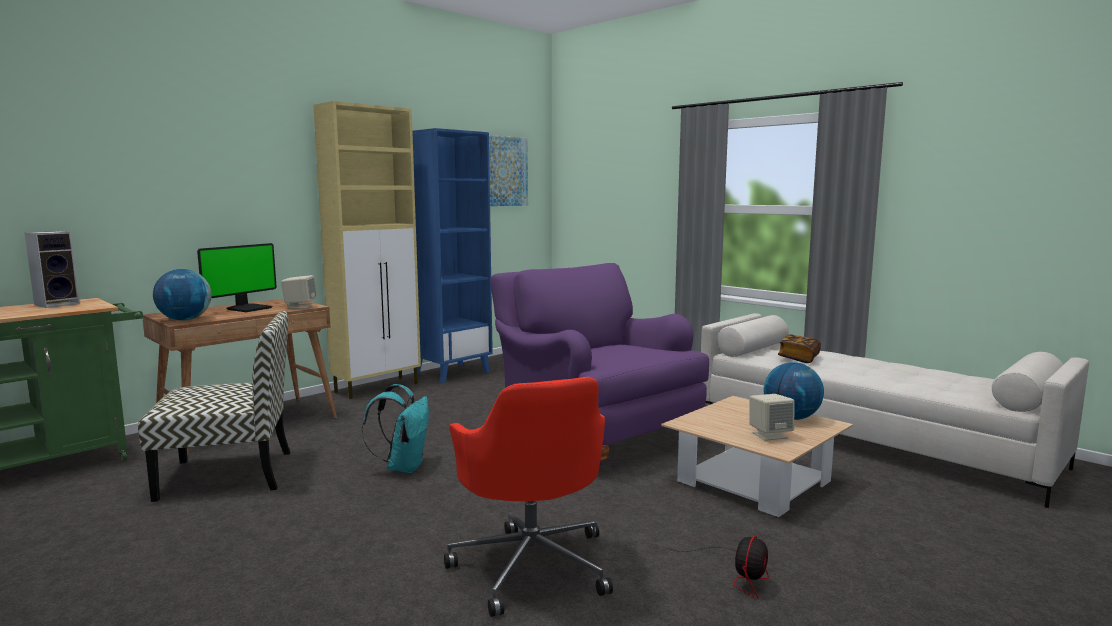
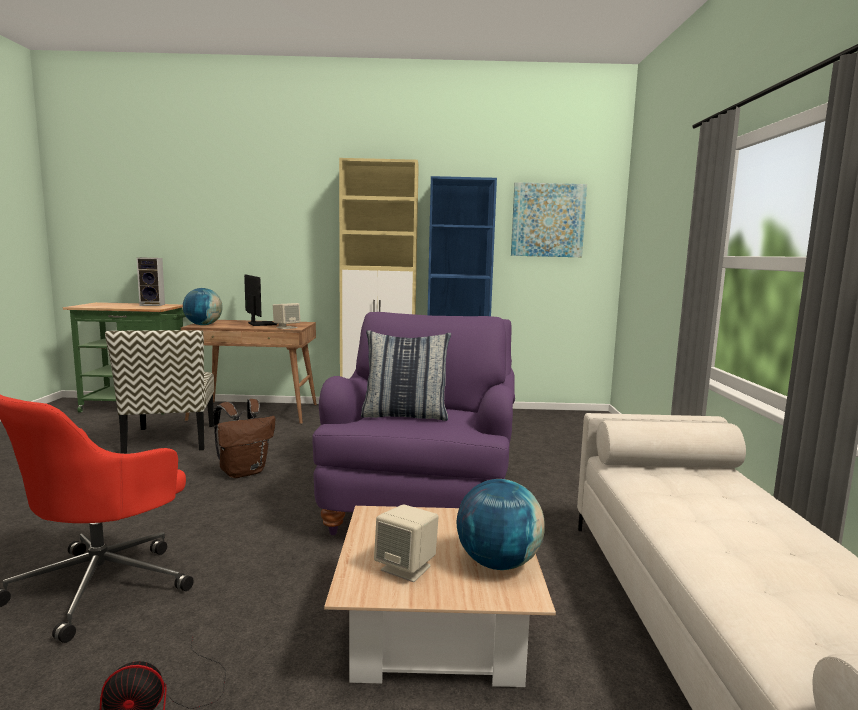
camera: 45 degrees right, 0 degrees up
chair [138,311,290,502] -> chair turned 45 degrees clockwise [105,330,214,454]
monitor [197,243,277,312] -> monitor turned 105 degrees counterclockwise [244,274,277,326]
turquoise backpack [362,384,429,473] -> brown backpack [213,399,275,478]
book [778,334,821,363] -> none
none -> pillow [361,330,451,421]

